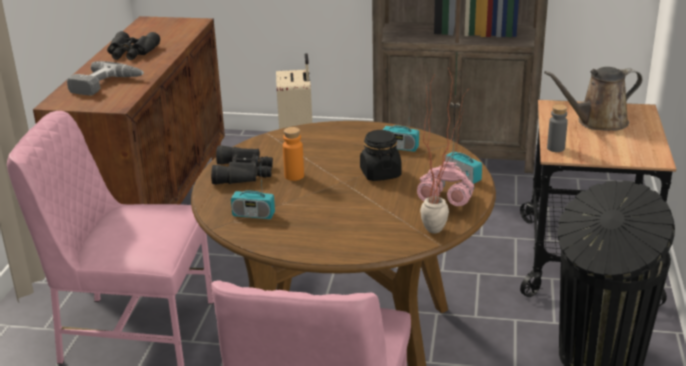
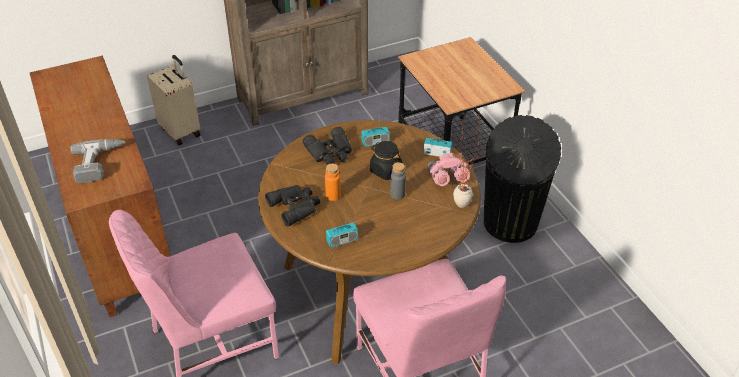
camera: 35 degrees left, 15 degrees up
black binoculars [107,31,160,60] -> black binoculars moved to [303,127,352,165]
brown watering can [544,67,642,131] -> none
grey bottle [547,104,568,152] -> grey bottle moved to [390,162,406,200]

